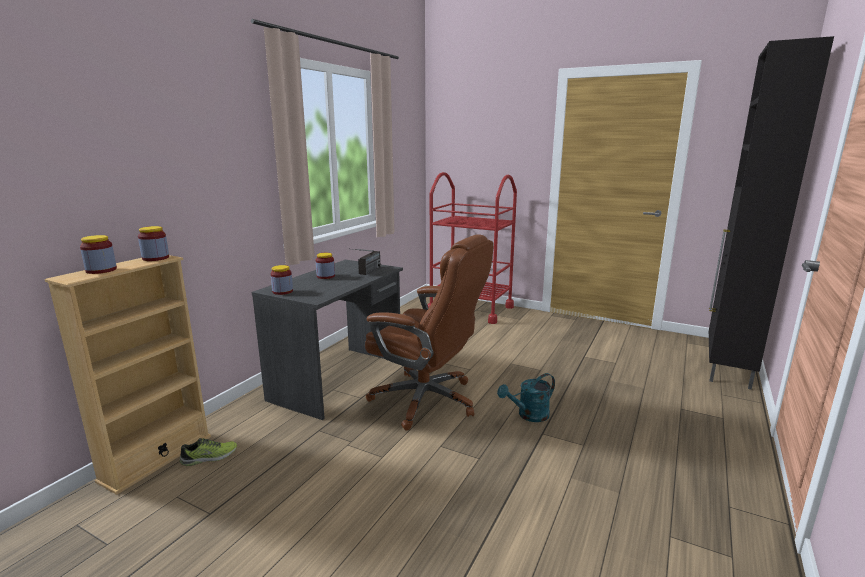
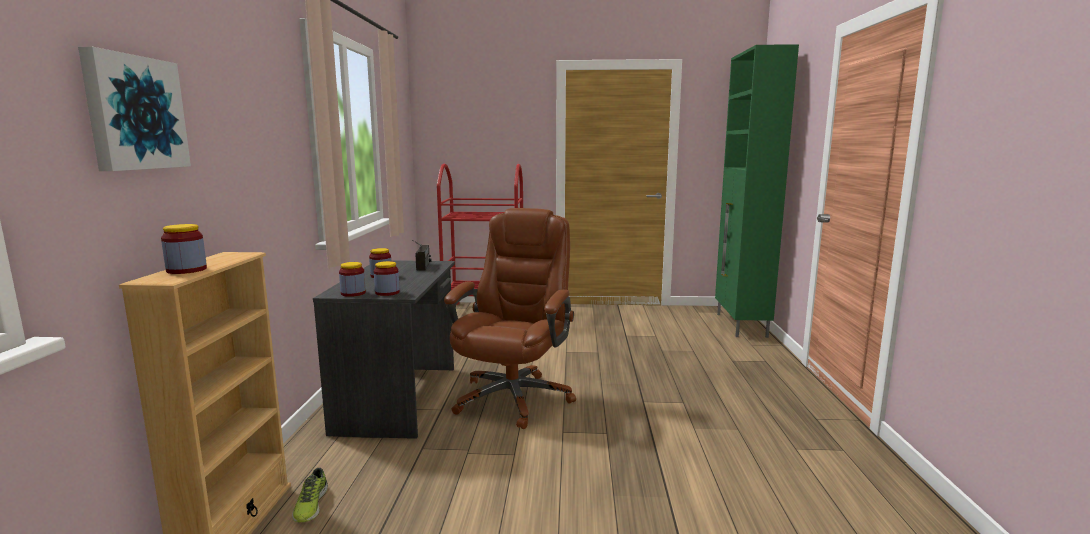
camera: 25 degrees left, 5 degrees down
jar [138,226,169,261] -> jar moved to [374,261,400,296]
shoe [180,438,237,466] -> shoe turned 135 degrees clockwise [292,468,328,523]
brown office chair [365,234,494,431] -> brown office chair turned 75 degrees counterclockwise [444,208,576,429]
turquoise watering can [497,373,555,422] -> none
black cabinet [709,36,834,390] -> green cabinet [715,44,799,338]
none -> picture [78,47,191,171]

